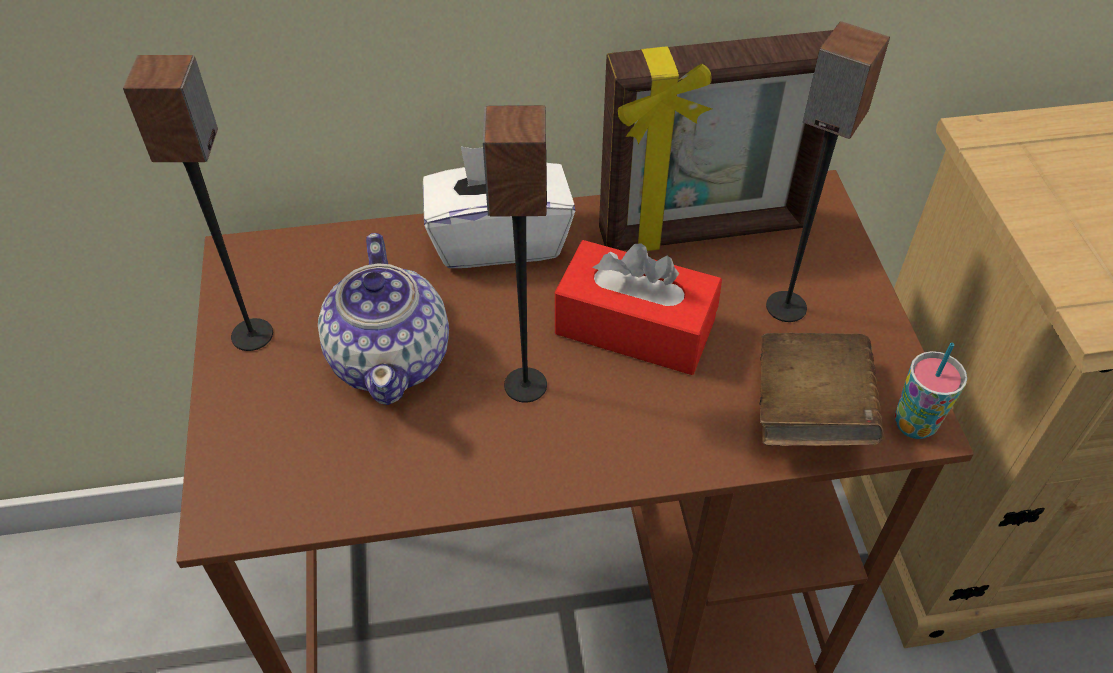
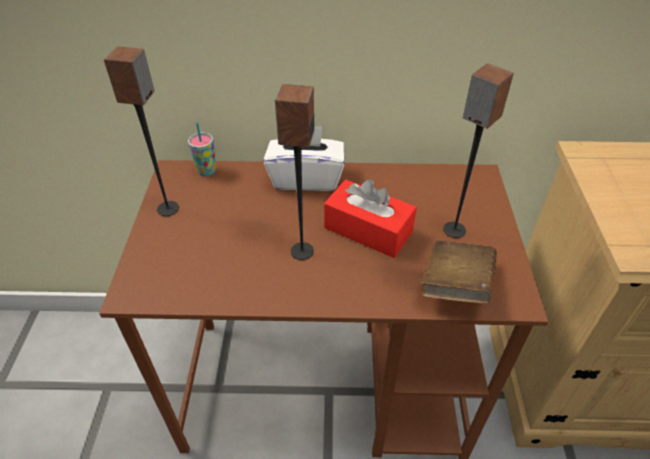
camera: 10 degrees right, 5 degrees down
teapot [318,233,449,405] -> none
picture frame [599,30,833,251] -> none
cup [895,343,967,439] -> cup moved to [188,122,216,176]

